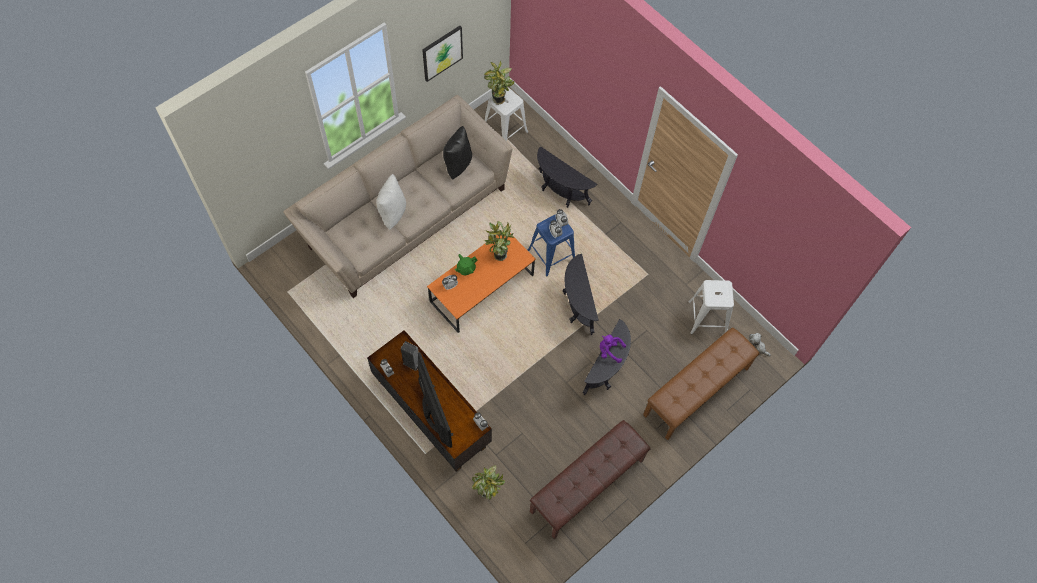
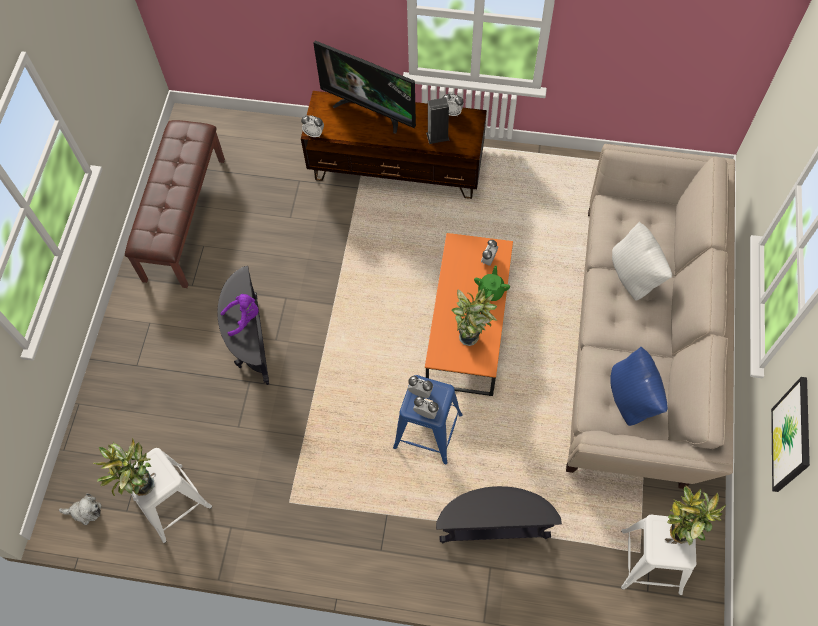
camera: 145 degrees right, 0 degrees up
black pillow [443,126,472,180] -> blue pillow [610,347,668,426]
potted plant [472,465,505,500] -> potted plant moved to [93,438,155,496]
black side table [563,254,599,335] -> none
brown bench [643,328,760,440] -> none

